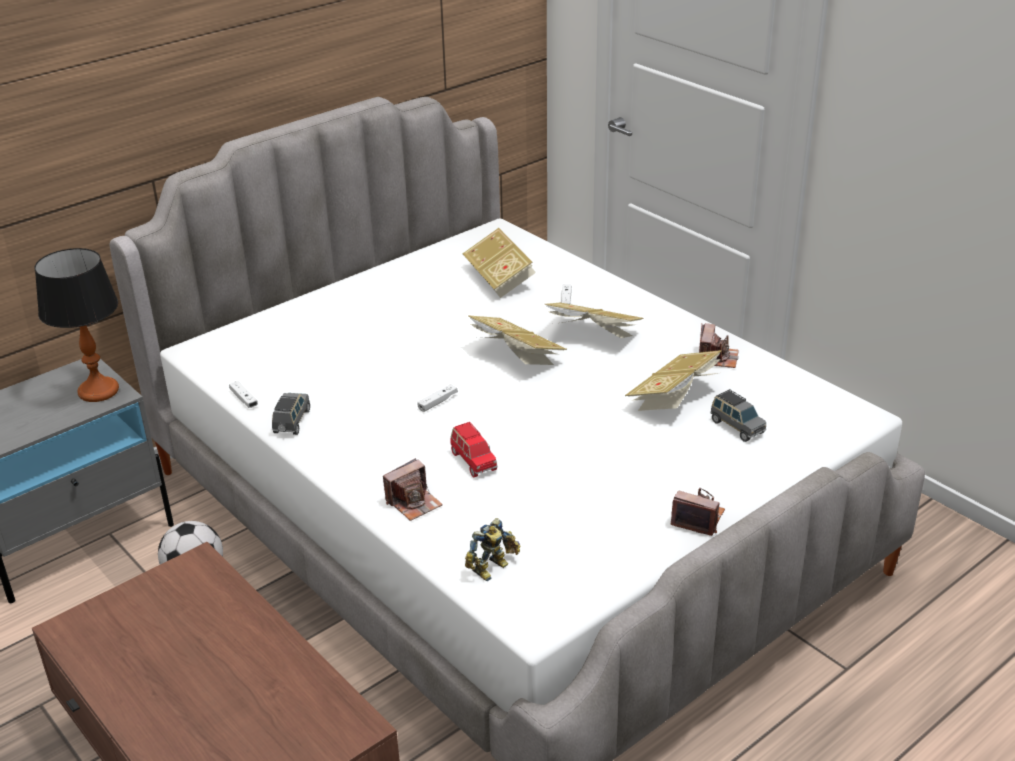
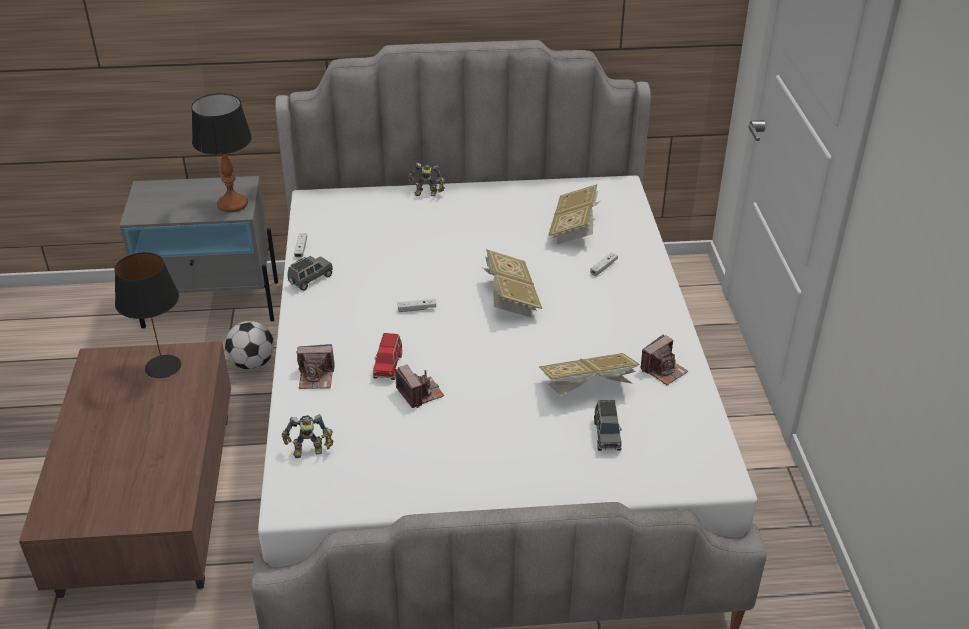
camera: 35 degrees right, 5 degrees up
book [544,303,644,338] -> none
camera [671,488,725,536] -> camera moved to [395,365,444,408]
none -> black table lamp [114,252,181,378]
none -> toy robot [408,163,445,196]

